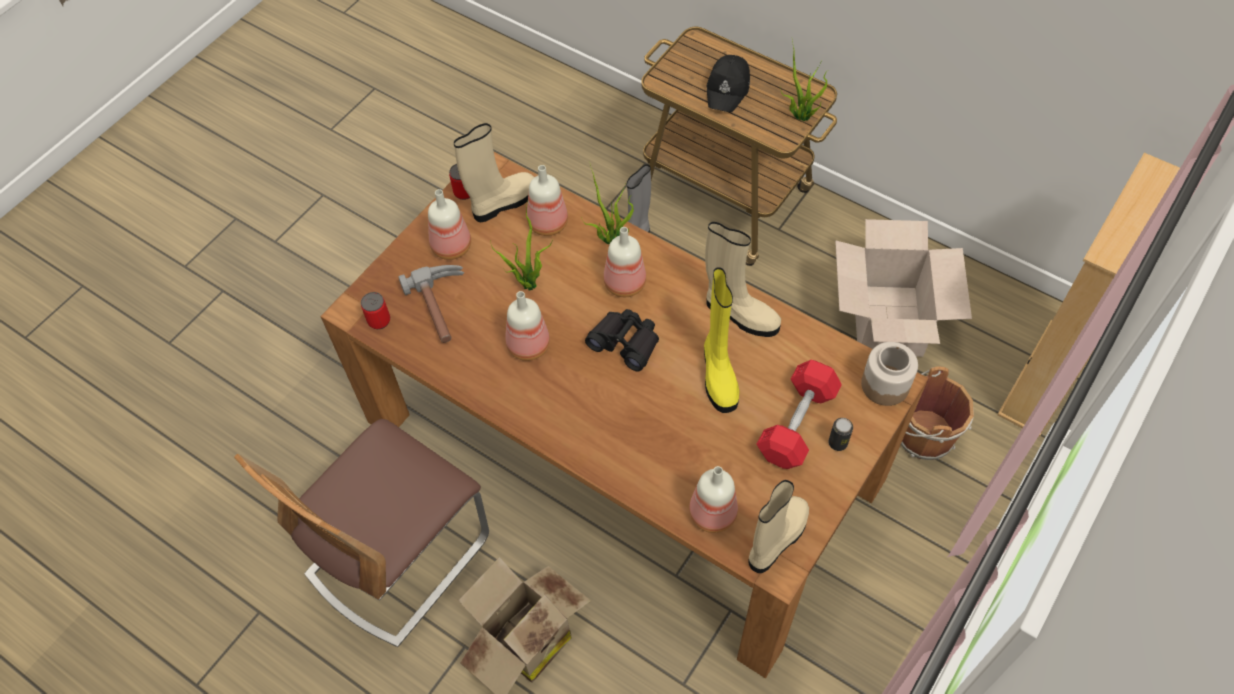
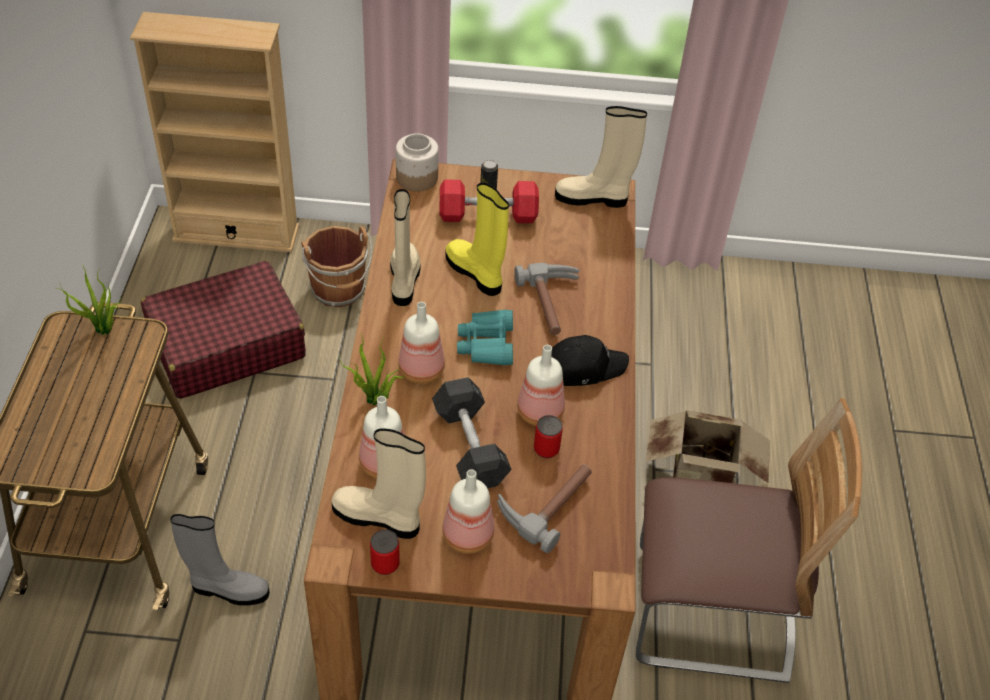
camera: 125 degrees left, 10 degrees down
can [361,292,390,329] -> can moved to [534,415,563,458]
potted plant [490,202,552,290] -> grey dumbbell [432,377,512,488]
black binoculars [585,309,659,371] -> turquoise binoculars [457,309,513,366]
bottle [689,466,738,533] -> none
yellow boot [704,267,739,413] -> yellow boot turned 90 degrees counterclockwise [445,182,509,296]
black cap [706,55,750,112] -> black cap moved to [551,335,629,386]
cardboard box [835,219,972,357] -> red suitcase [141,261,306,399]
none -> hammer [514,263,580,335]

